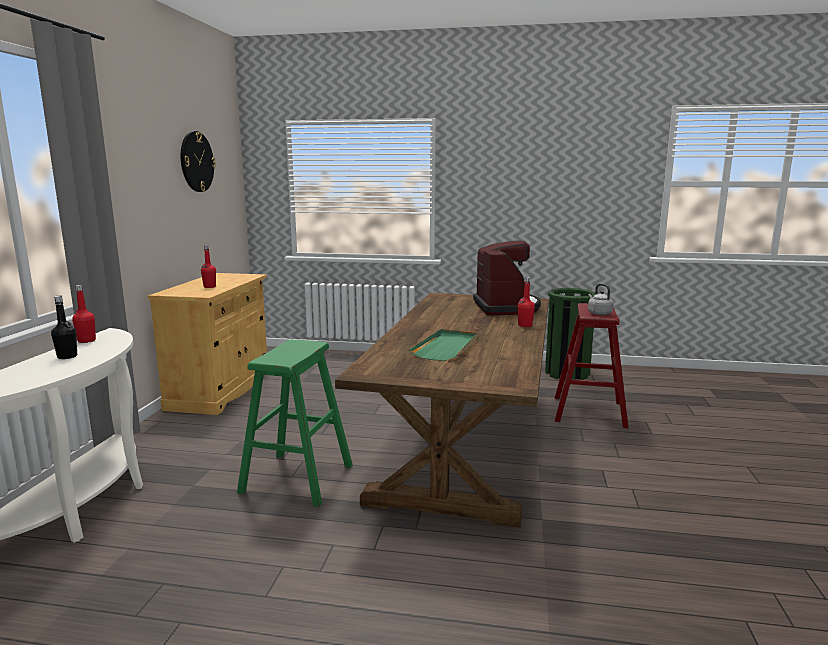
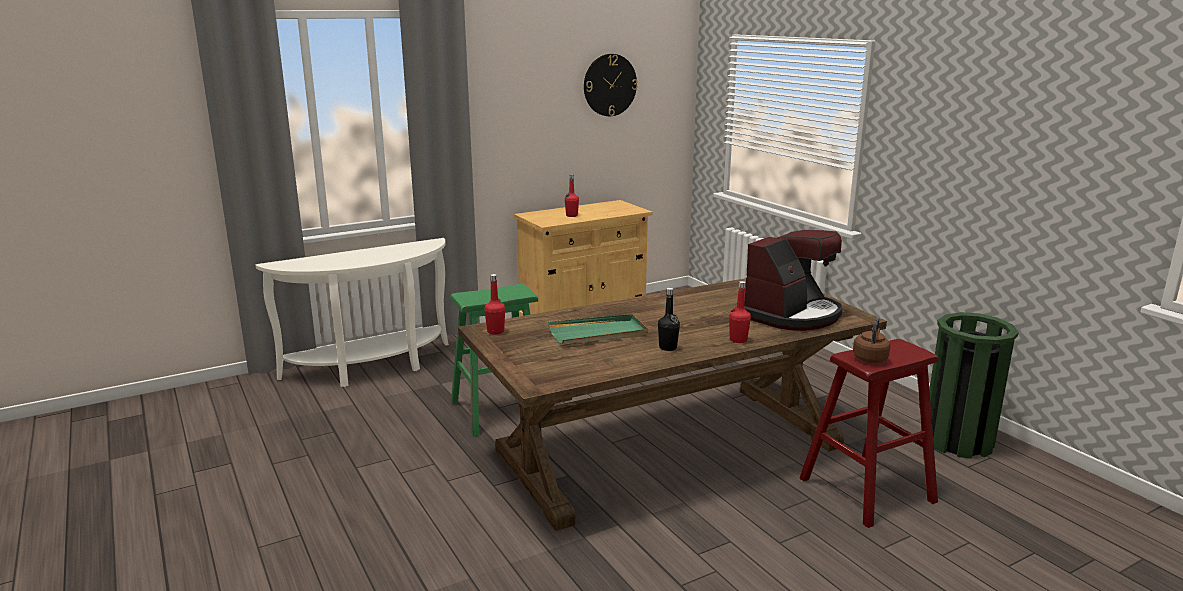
camera: 50 degrees right, 5 degrees up
black bottle [51,296,77,359] -> black bottle moved to [658,288,680,351]
red bottle [72,285,96,343] -> red bottle moved to [484,274,505,335]
grey kettle [588,284,614,315] -> brown kettle [853,317,890,363]

